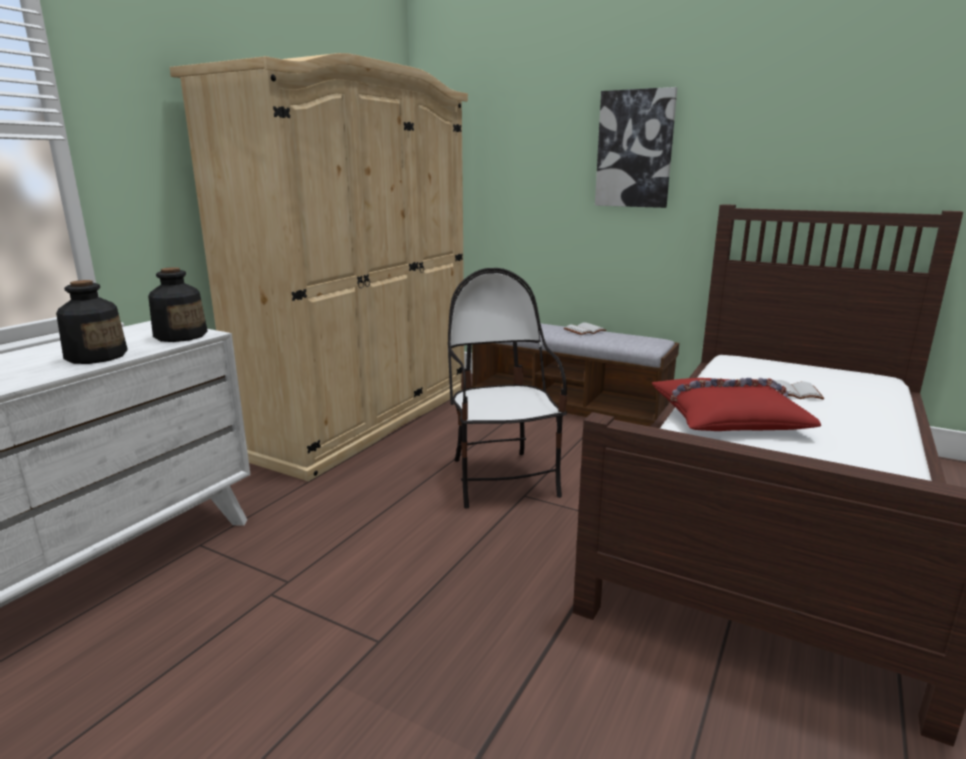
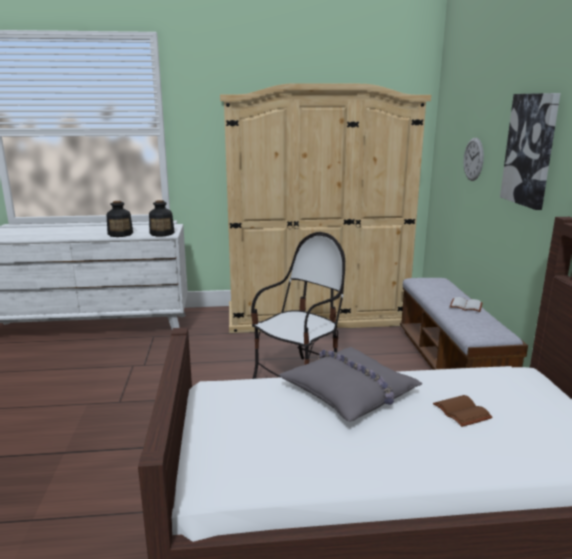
camera: 55 degrees right, 0 degrees up
red pillow [652,378,822,431] -> grey pillow [279,347,422,422]
white book [775,380,825,400] -> brown book [433,395,493,427]
none -> wall clock [463,138,484,181]

